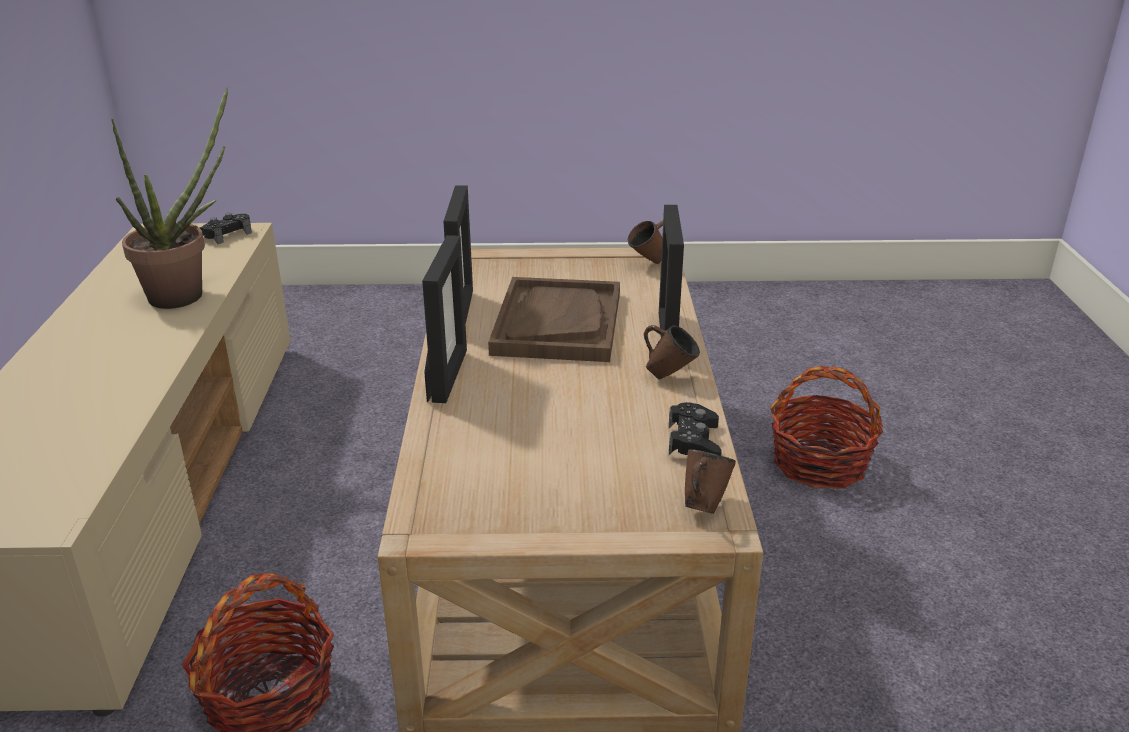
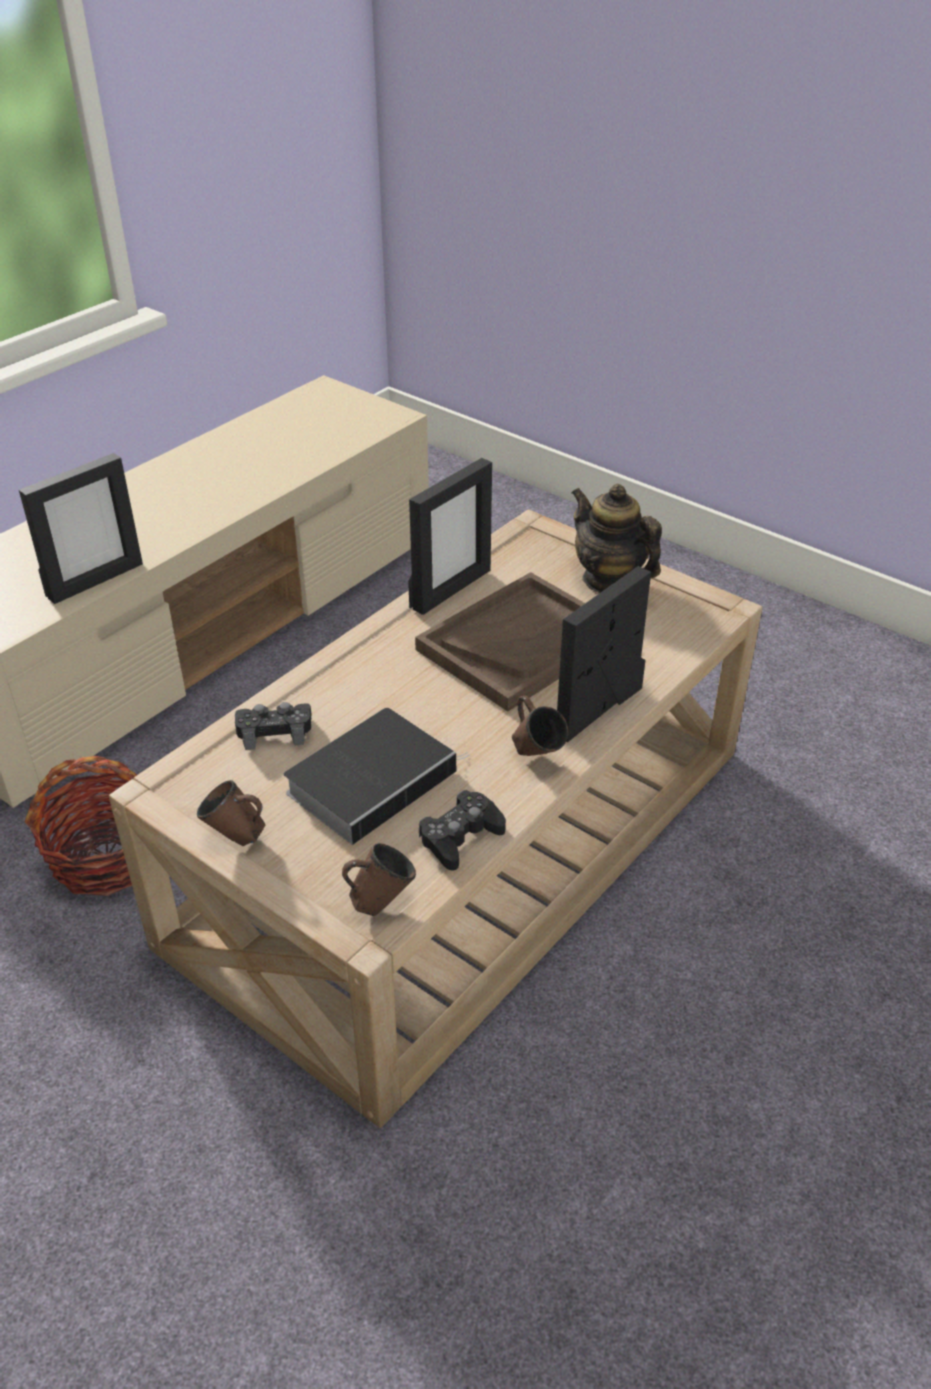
camera: 40 degrees right, 10 degrees up
potted plant [112,87,228,309] -> none
black game controller [199,213,252,244] -> black game controller moved to [235,702,312,750]
picture frame [422,235,467,403] -> picture frame moved to [19,453,143,604]
brown mug [628,221,663,264] -> brown mug moved to [197,780,266,846]
basket [770,366,883,489] -> none
none -> book [284,708,470,845]
none -> teapot [572,484,662,593]

